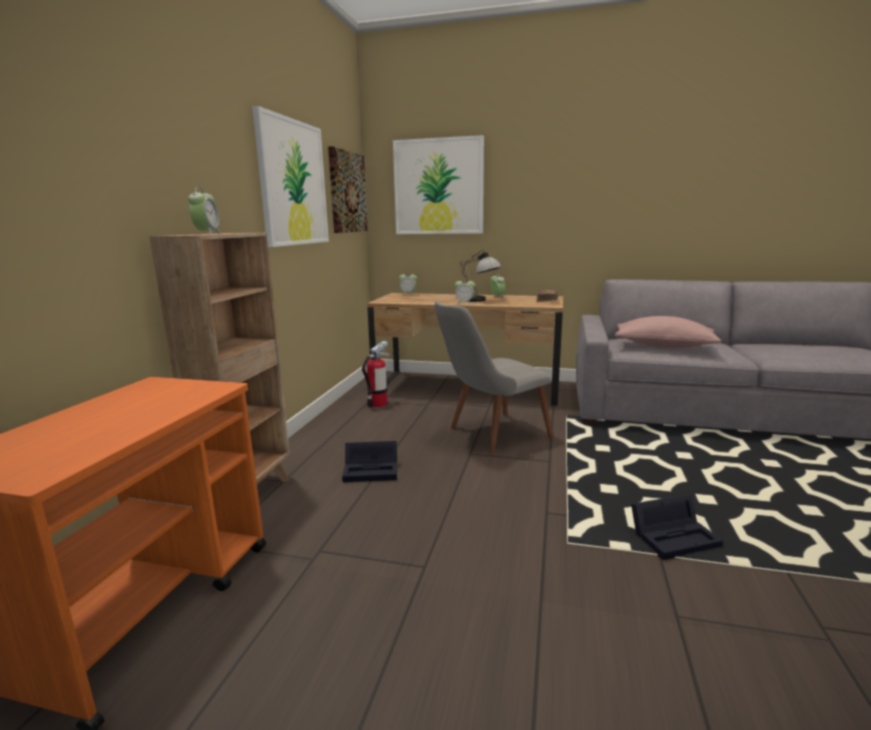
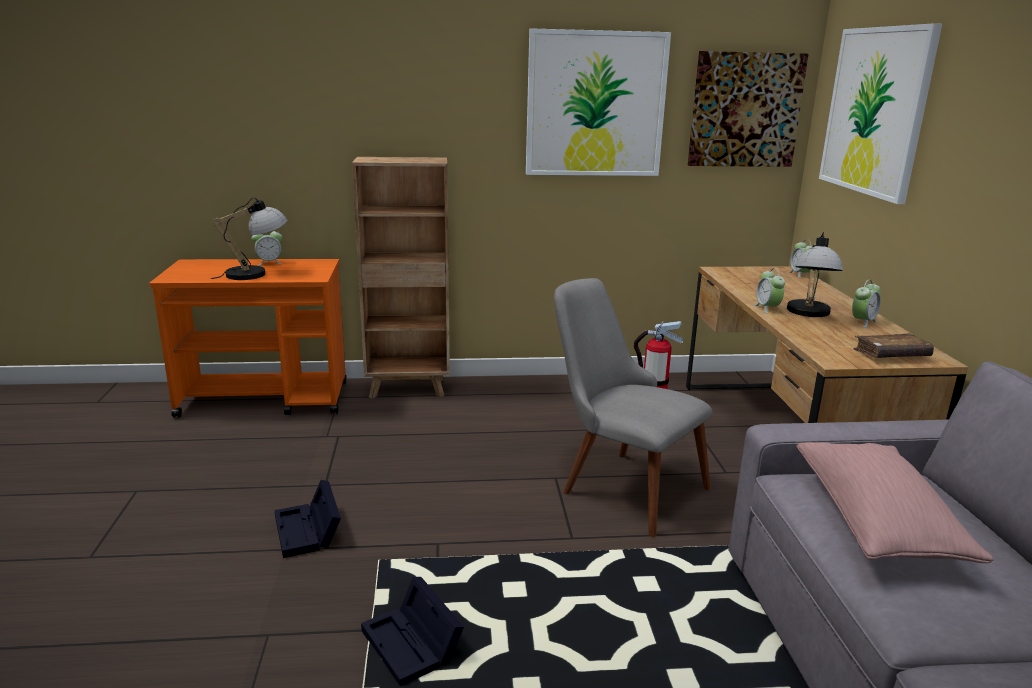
camera: 70 degrees right, 5 degrees up
alarm clock [188,187,221,234] -> alarm clock moved to [251,231,283,266]
black storage box [342,441,397,482] -> black storage box moved to [275,480,341,558]
none -> table lamp [211,198,288,280]

